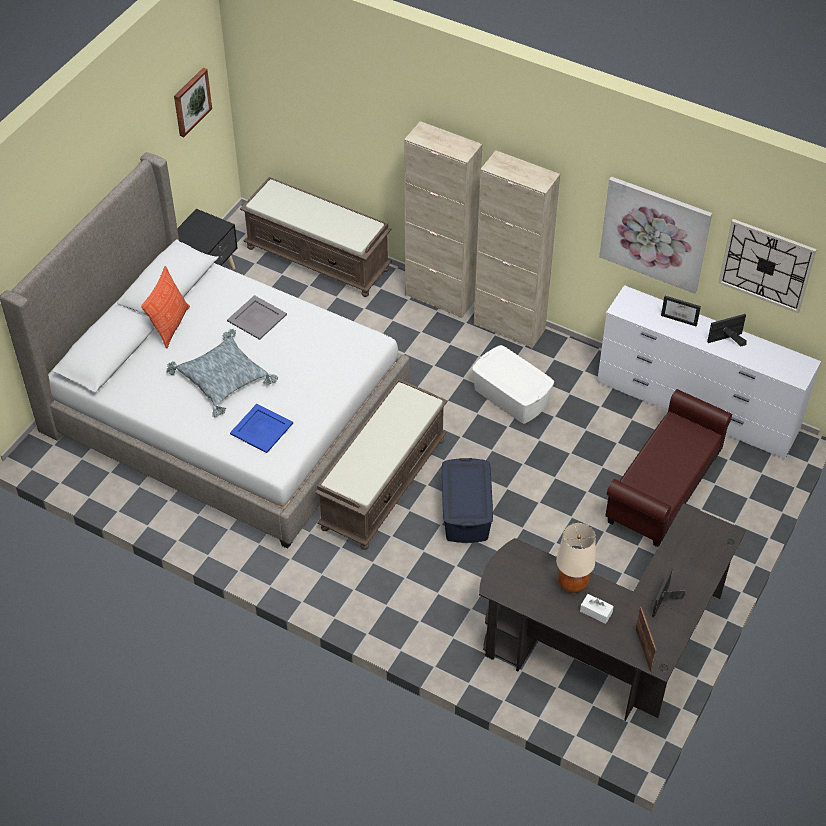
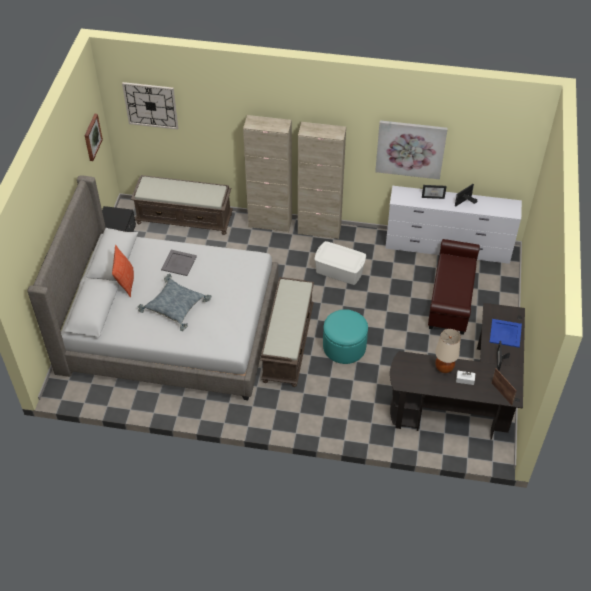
camera: 20 degrees left, 0 degrees up
blue tray [230,404,293,453] -> blue tray moved to [489,319,522,348]
blue storage box [442,458,493,543] -> turquoise ottoman [323,309,368,364]
wall clock [718,219,817,313] -> wall clock moved to [122,82,178,130]

